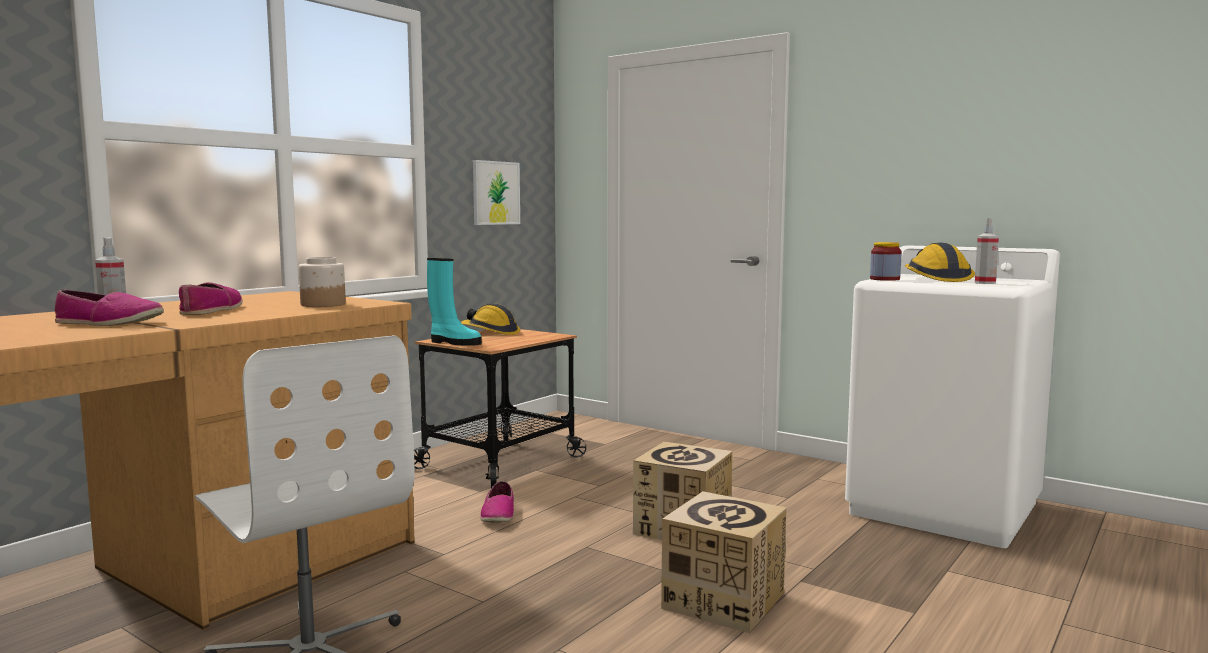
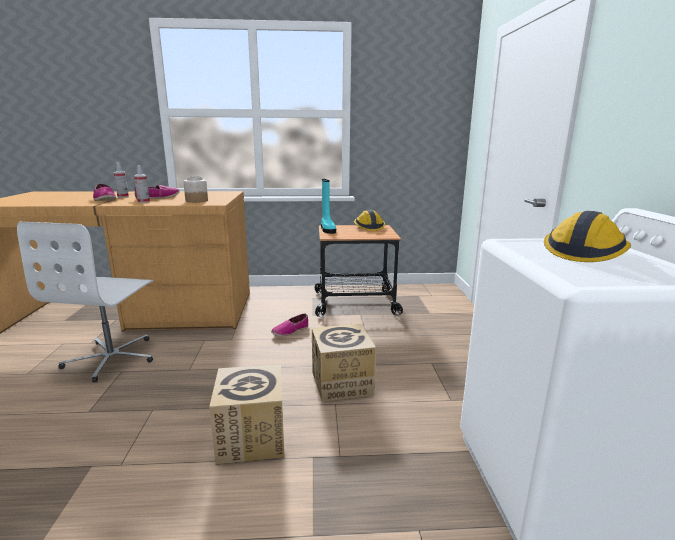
camera: 50 degrees right, 10 degrees up
picture [473,160,520,225] -> none
jar [870,242,901,281] -> none
spray bottle [975,218,999,284] -> spray bottle moved to [134,165,150,203]

